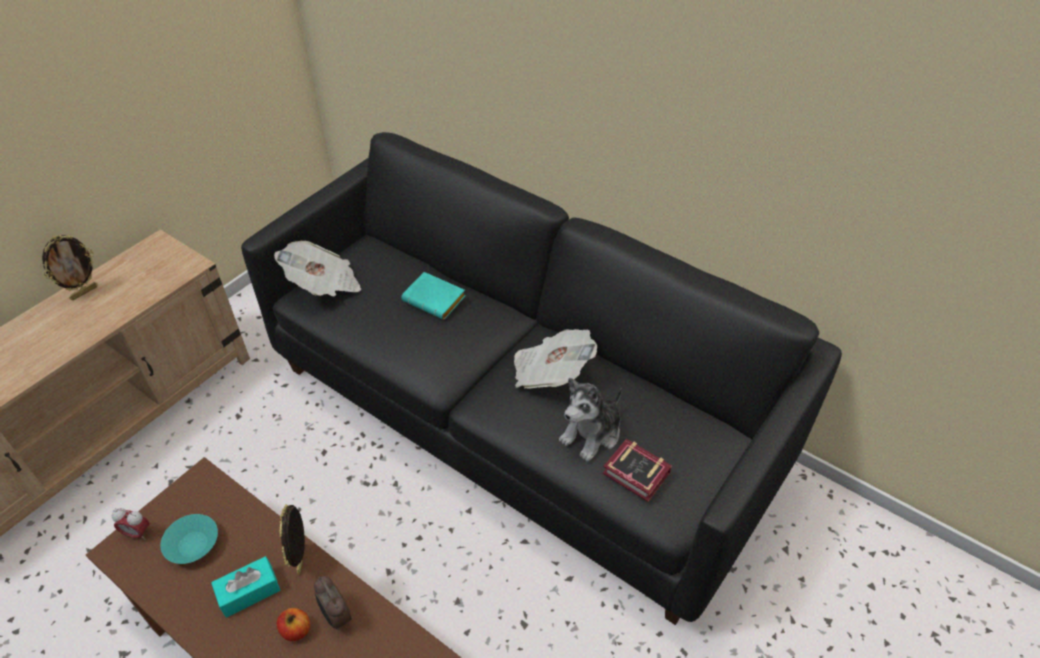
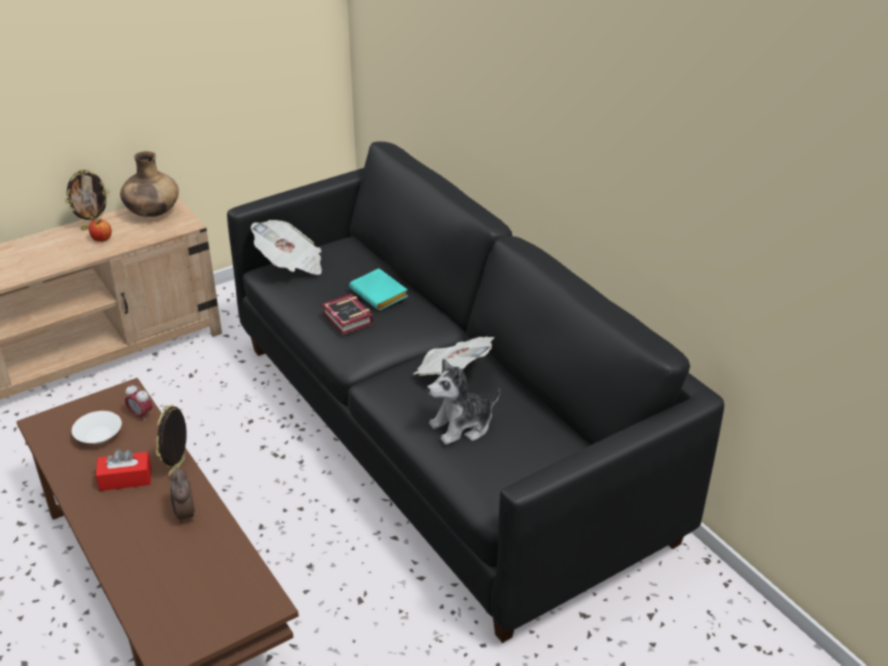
camera: 20 degrees right, 10 degrees down
alarm clock [112,508,150,540] -> alarm clock moved to [125,384,152,421]
turquoise bowl [160,514,218,564] -> white bowl [72,411,122,444]
turquoise tissue box [211,556,280,618] -> red tissue box [96,449,151,491]
apple [277,608,310,641] -> apple moved to [89,219,112,242]
book [603,439,672,502] -> book moved to [322,294,373,335]
none -> brown vase [120,151,179,217]

